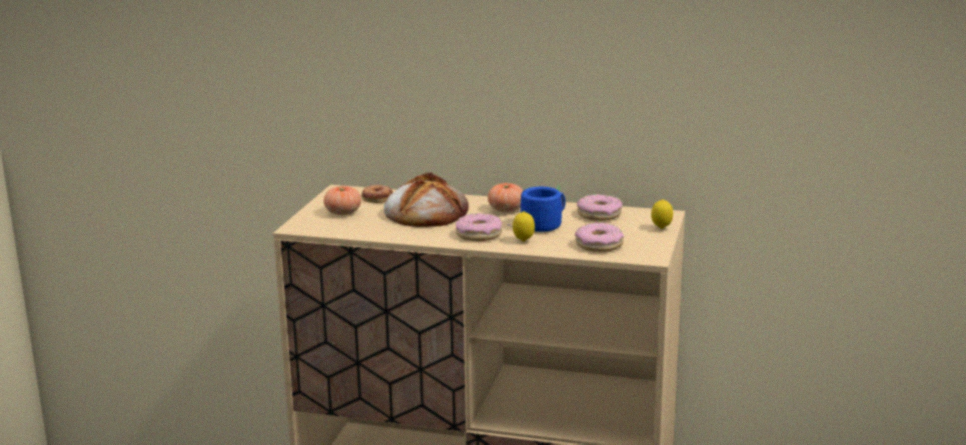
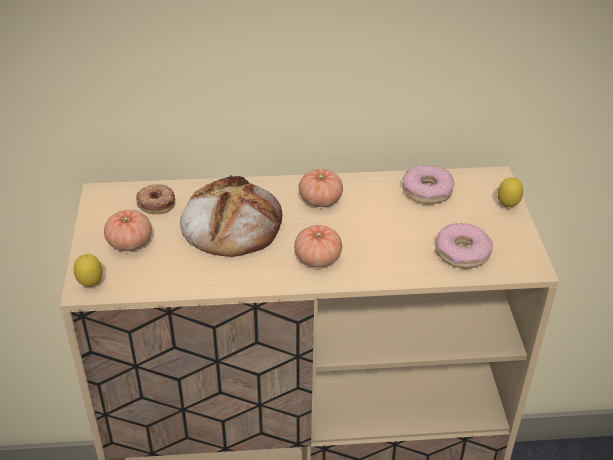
camera: 20 degrees left, 20 degrees up
donut [456,213,502,241] -> tomato [294,225,342,267]
blue mug [510,185,565,232] -> none
lemon [513,211,535,242] -> lemon moved to [74,254,103,287]

